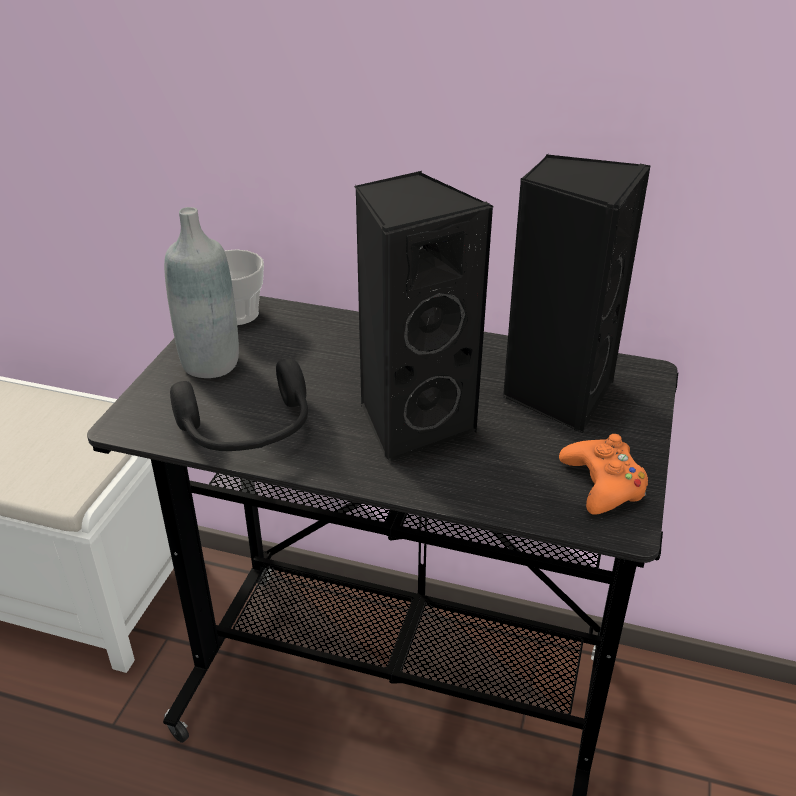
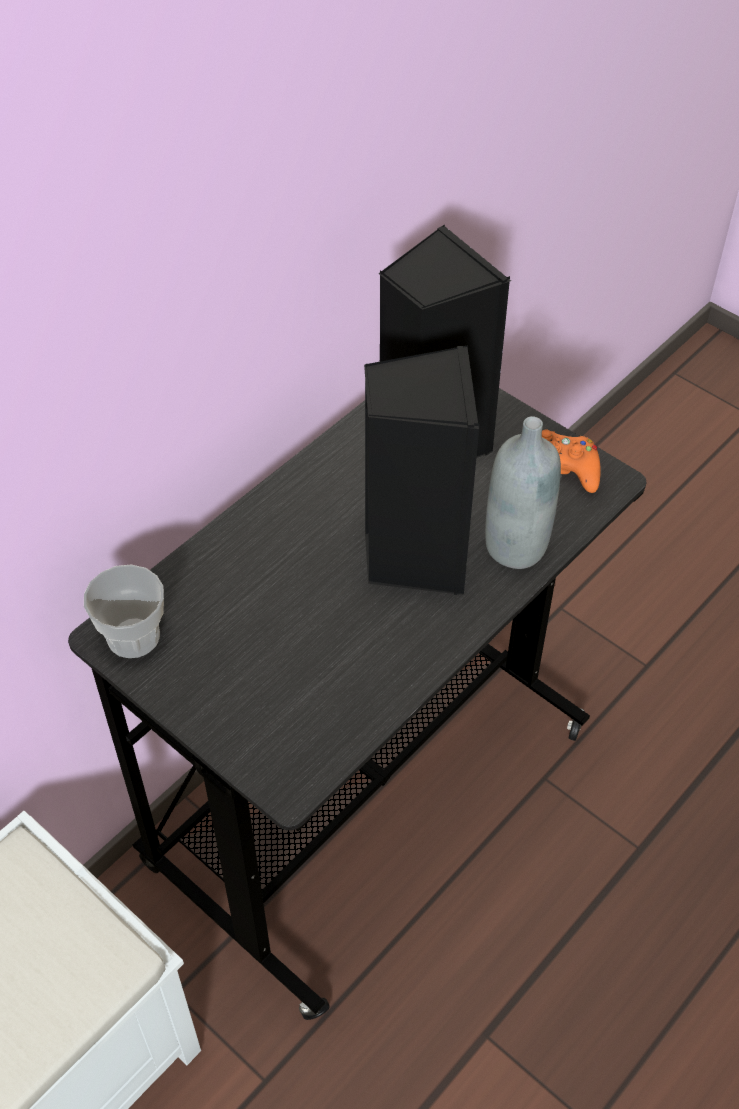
camera: 65 degrees left, 15 degrees up
grey bottle [164,207,239,378] -> grey bottle moved to [485,416,561,569]
black headphones [170,359,308,451] -> none

